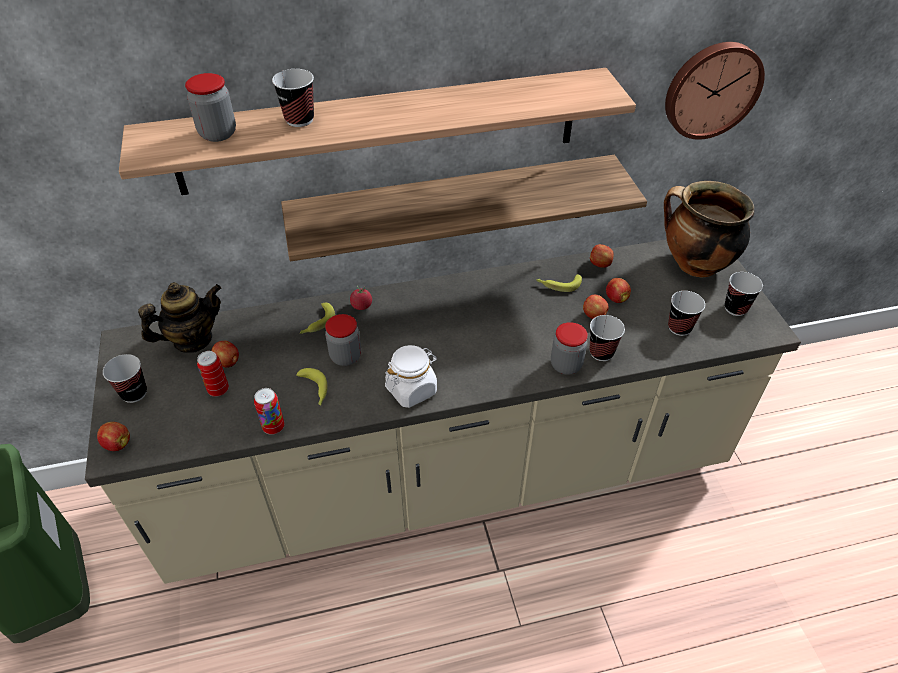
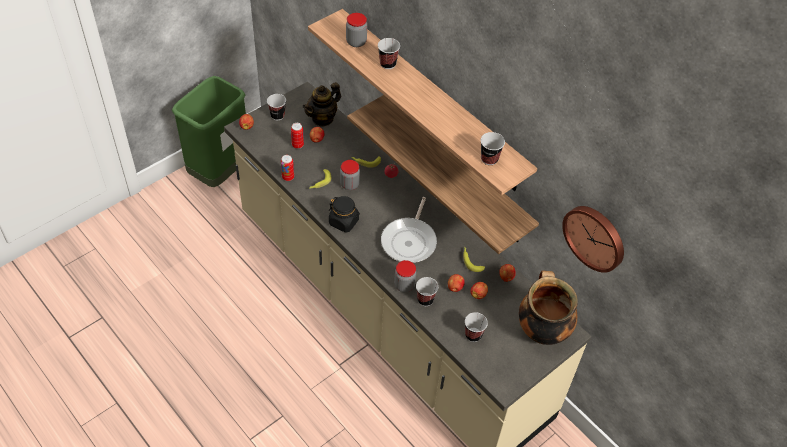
camera: 60 degrees right, 5 degrees up
teapot [138,282,221,353] -> teapot turned 105 degrees clockwise [303,82,341,127]
white jar [385,345,437,408] -> black jar [329,196,360,233]
cup [725,272,763,316] -> cup moved to [481,132,505,165]
none -> frying pan [381,197,437,263]

